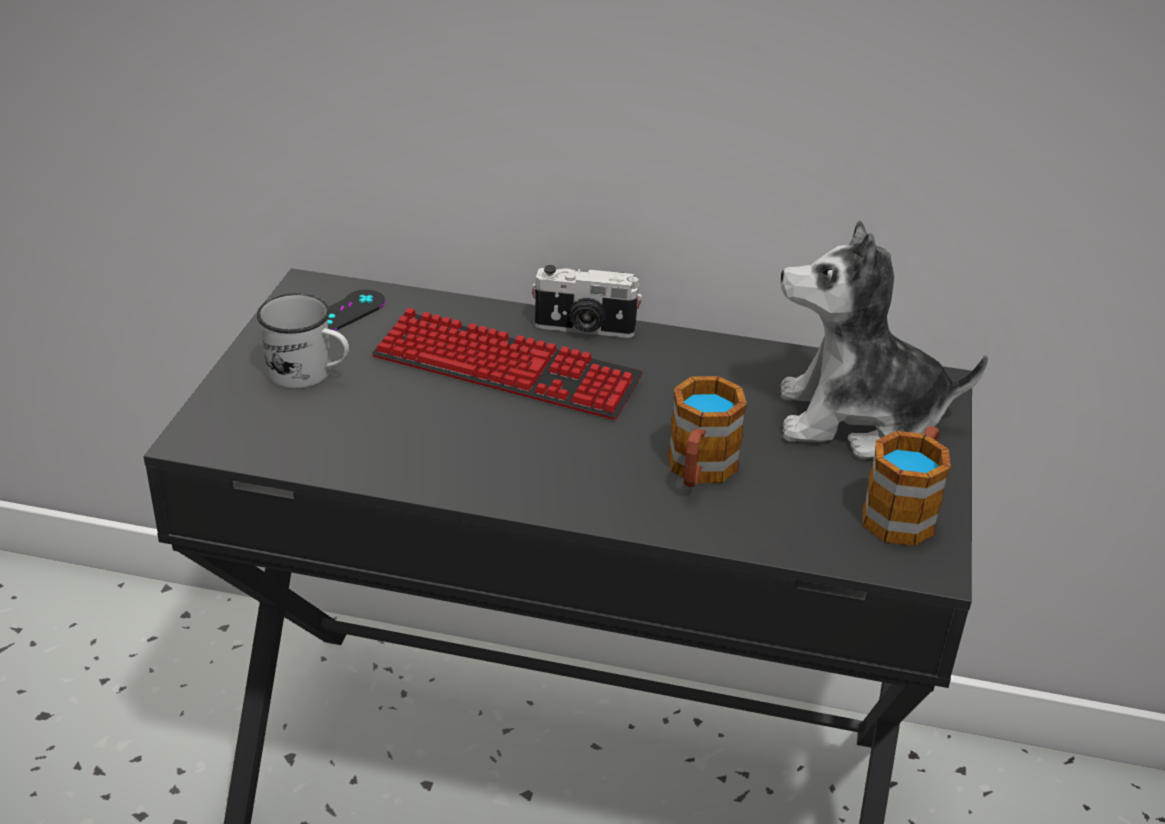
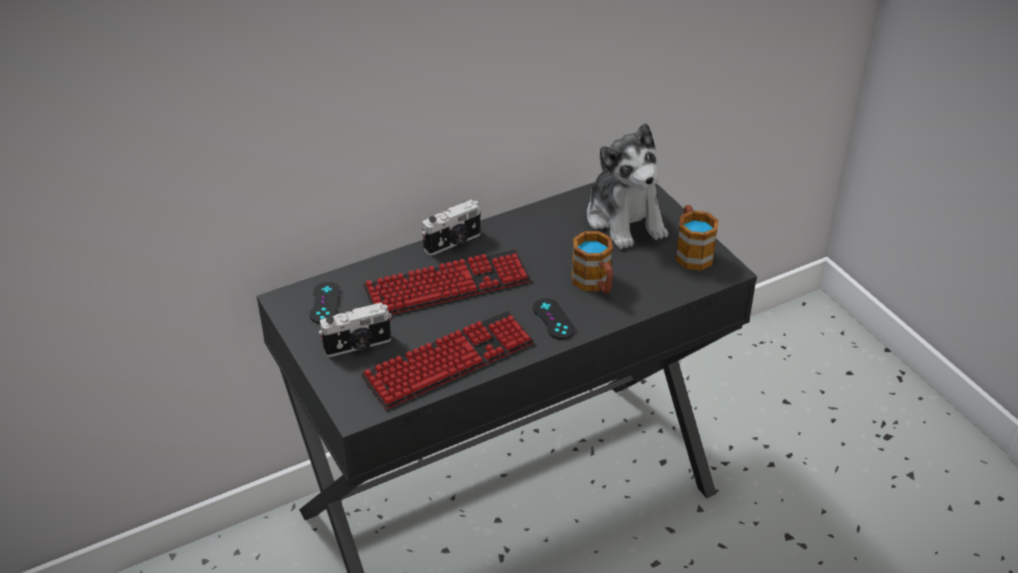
camera: 40 degrees left, 5 degrees up
white mug [257,293,349,388] -> camera [319,302,392,357]
plush toy [780,220,988,459] -> plush toy turned 75 degrees counterclockwise [587,123,668,249]
none -> keyboard [361,311,534,409]
none -> black game controller [533,298,575,339]

